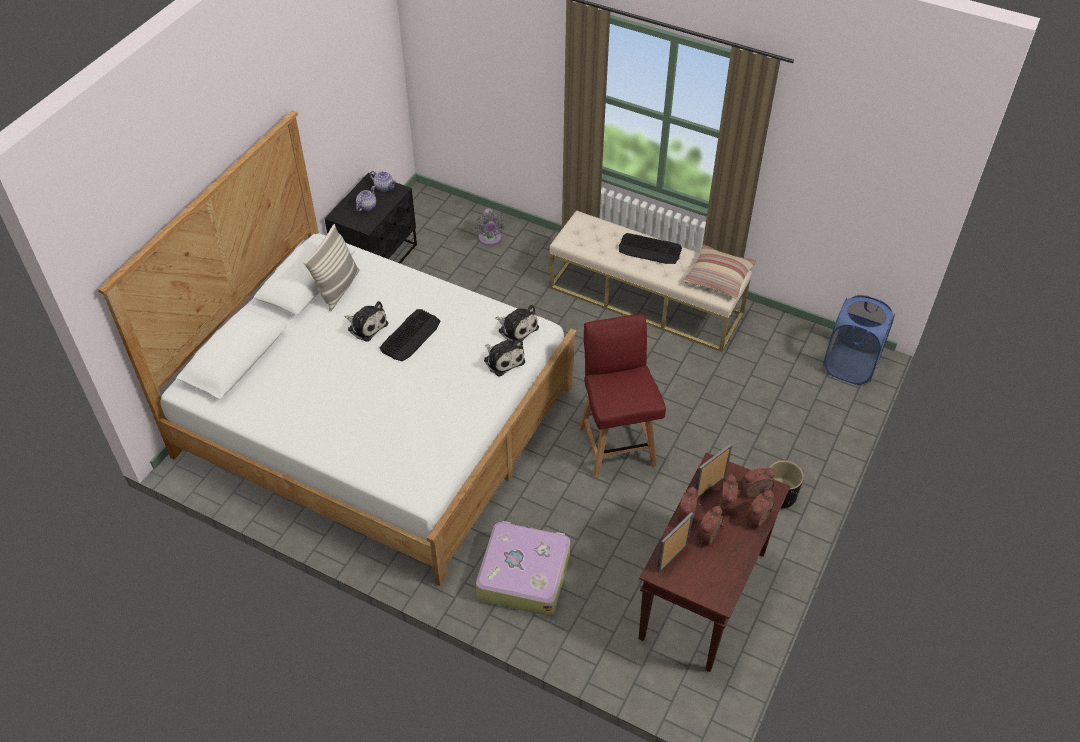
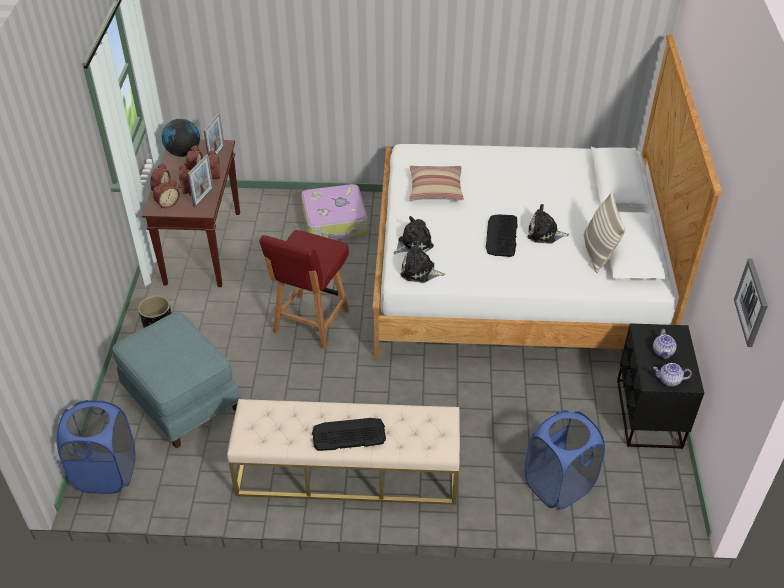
camera: 155 degrees right, 5 degrees down
grey fan [475,209,506,245] -> blue laundry basket [525,410,605,509]
plush toy [484,339,525,377] -> plush toy turned 120 degrees clockwise [394,216,434,254]
red chair [579,314,666,477] -> red chair turned 60 degrees clockwise [259,230,349,349]
pillow [683,245,756,299] -> pillow moved to [410,166,464,200]
none -> blue ottoman [113,312,241,449]
none -> globe [162,119,200,157]
none -> picture [734,259,768,347]

